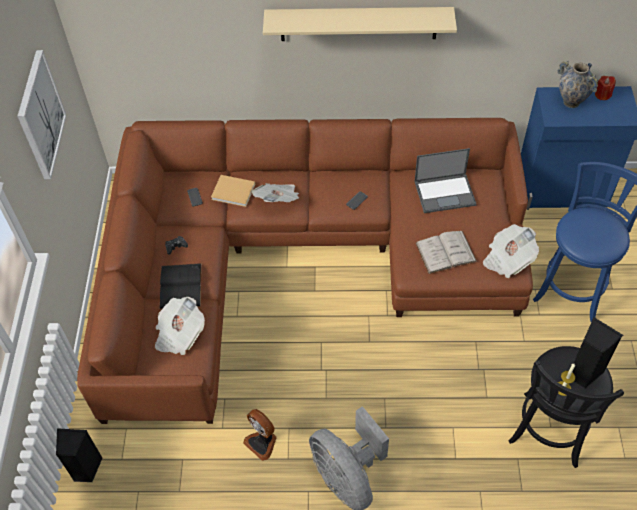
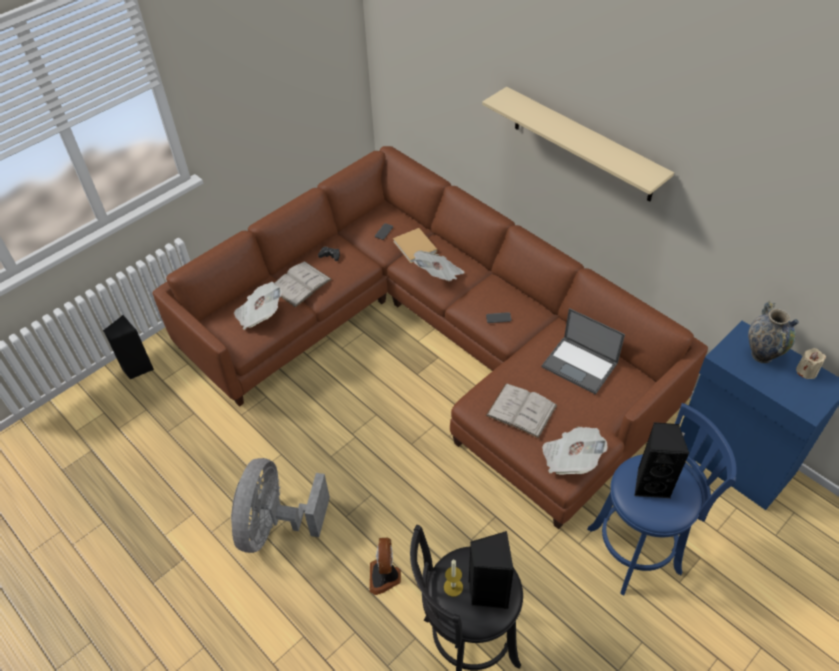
camera: 45 degrees right, 5 degrees down
picture [17,50,66,180] -> none
black book [160,263,201,309] -> white book [274,261,332,308]
fan [243,409,277,461] -> fan moved to [370,537,401,595]
red candle [595,76,616,100] -> beige candle [796,348,826,379]
none -> black speaker [634,422,690,499]

